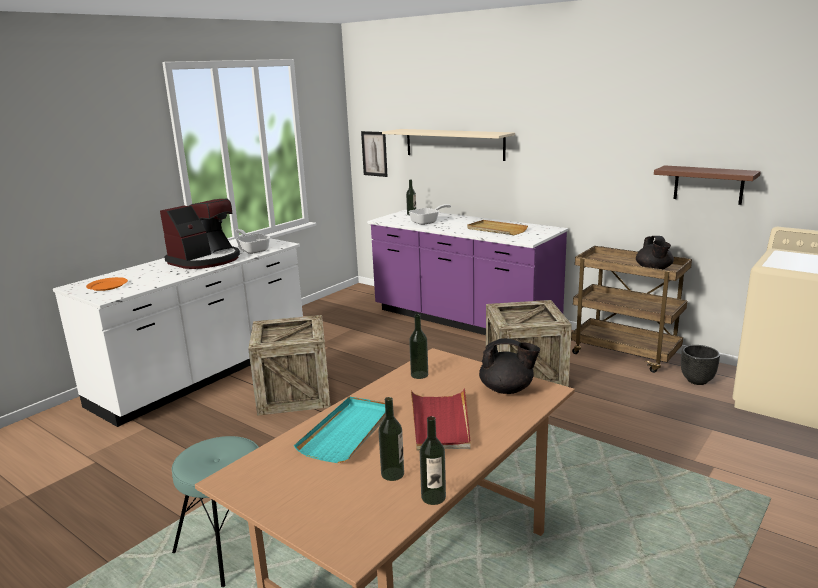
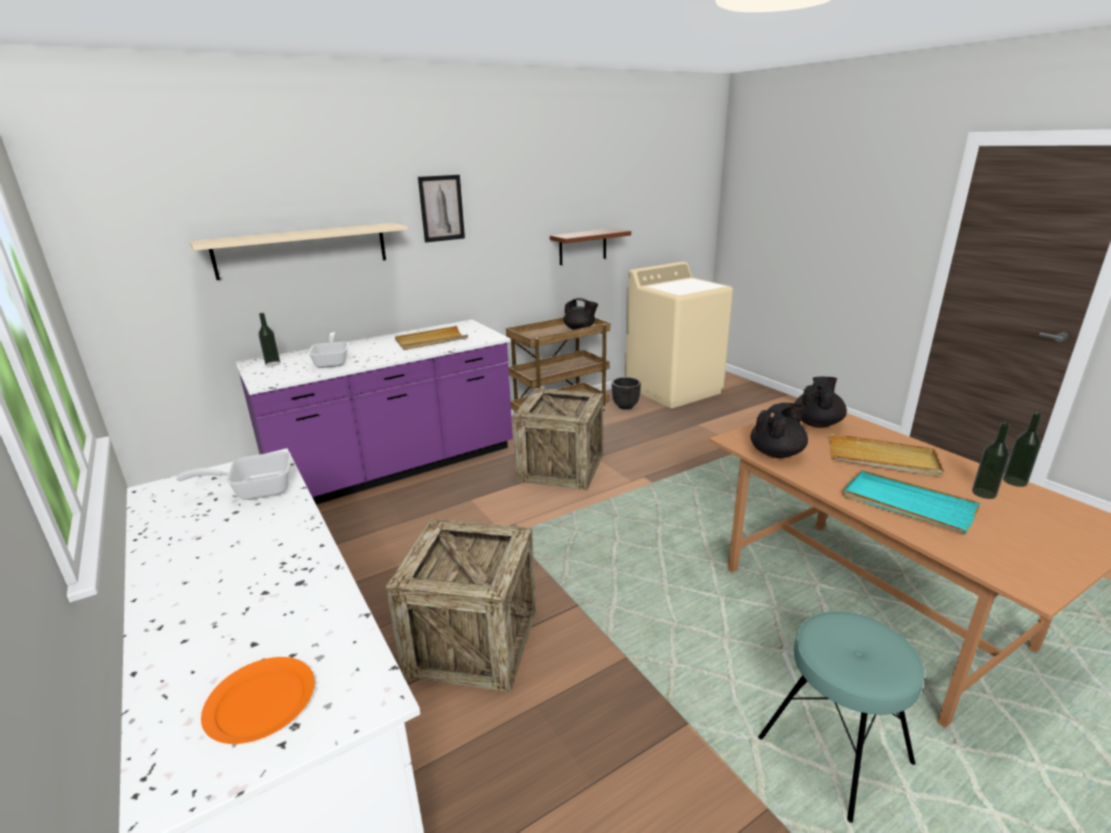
camera: 70 degrees left, 5 degrees up
coffee machine [160,199,240,269] -> none
picture [361,131,388,177] -> picture moved to [418,175,465,243]
bottle [409,314,428,379] -> black teapot [751,403,808,458]
red tray [411,388,471,450] -> beige tray [830,433,943,477]

